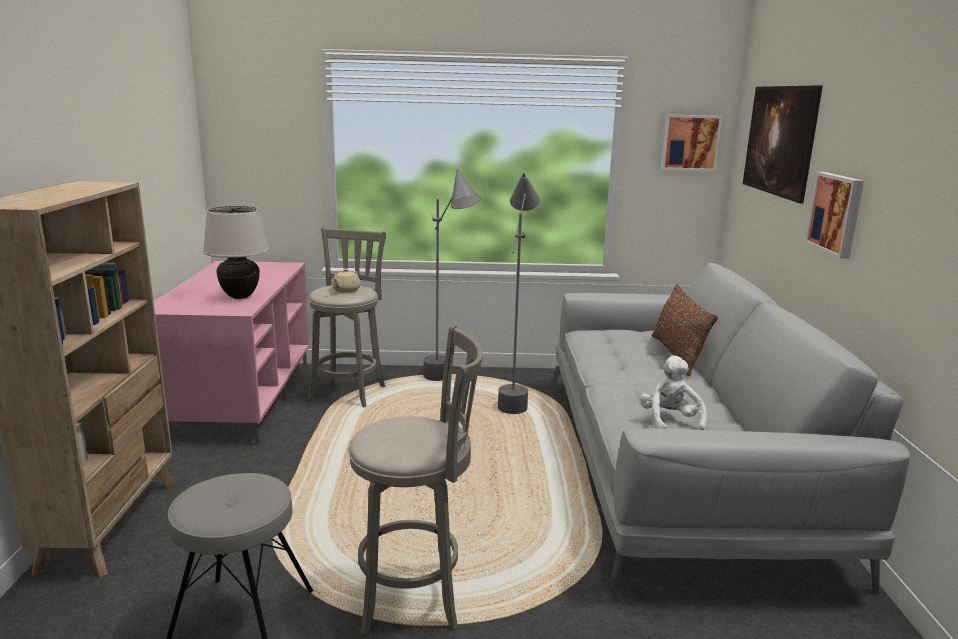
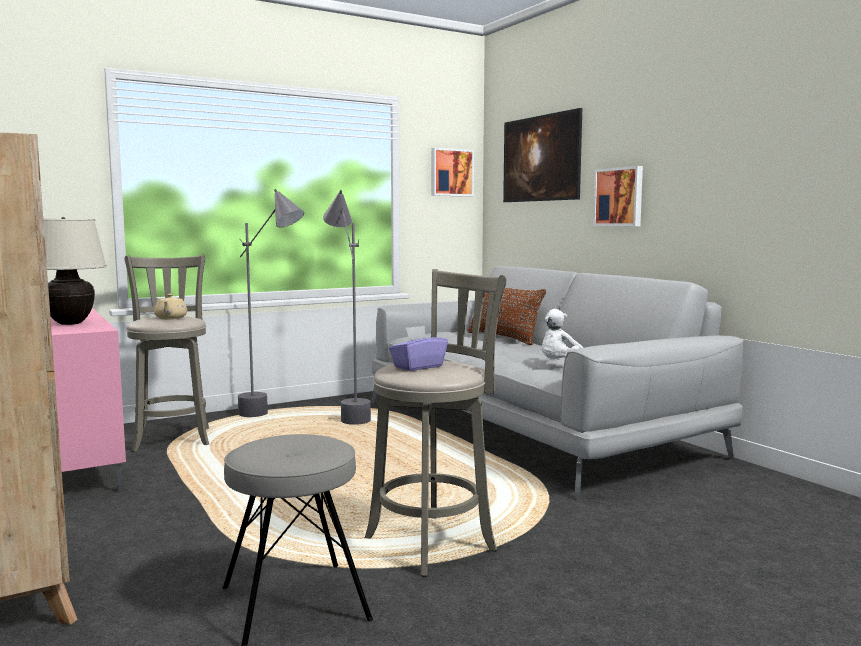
camera: 30 degrees left, 10 degrees down
white plush toy [640,356,707,430] -> white plush toy turned 105 degrees counterclockwise [542,309,583,360]
none -> purple tissue box [389,325,448,371]

